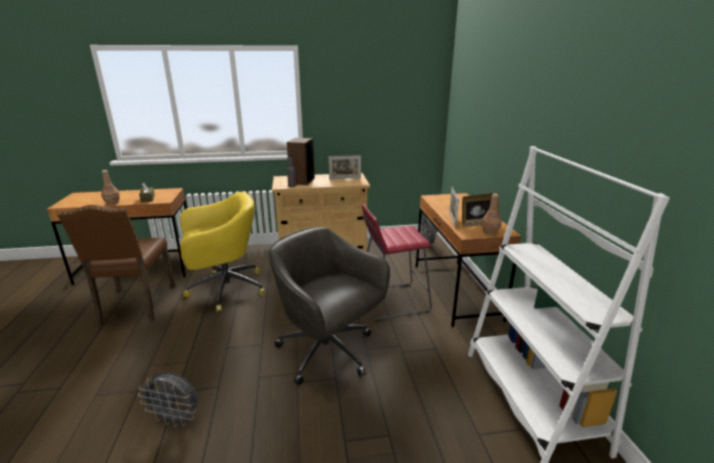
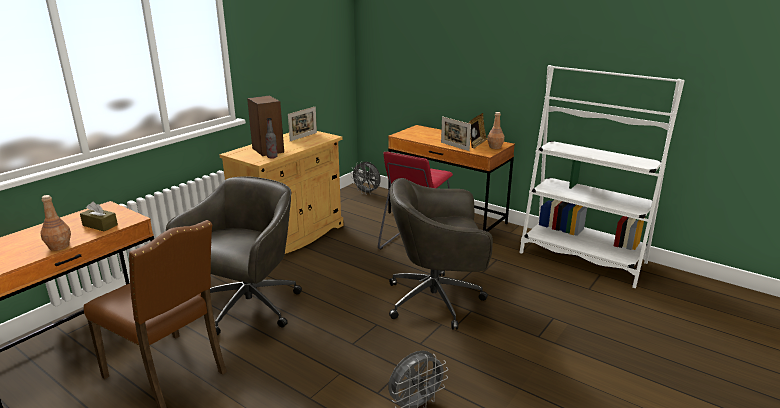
camera: 45 degrees left, 0 degrees up
yellow office chair [180,192,266,312] -> grey office chair [166,176,302,336]

